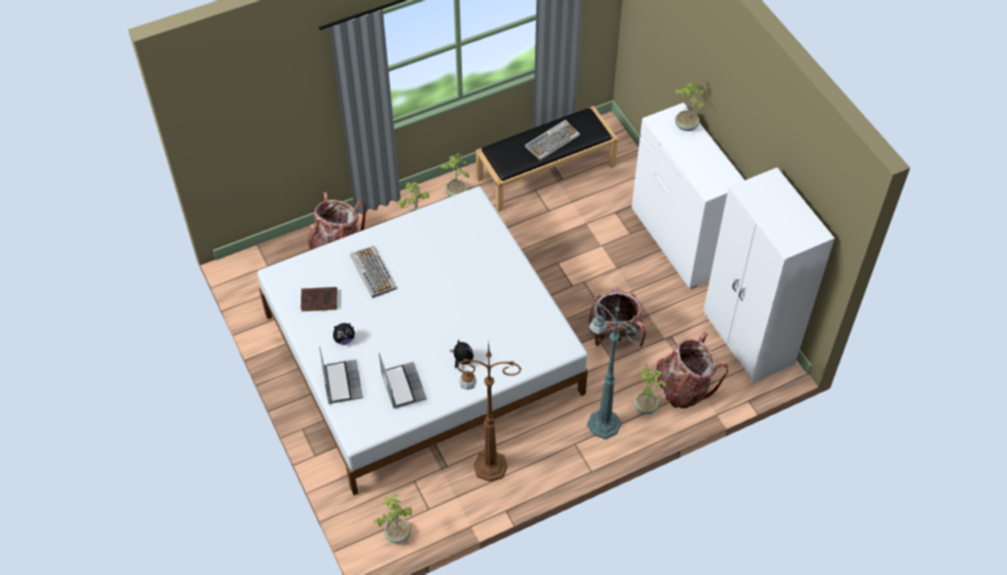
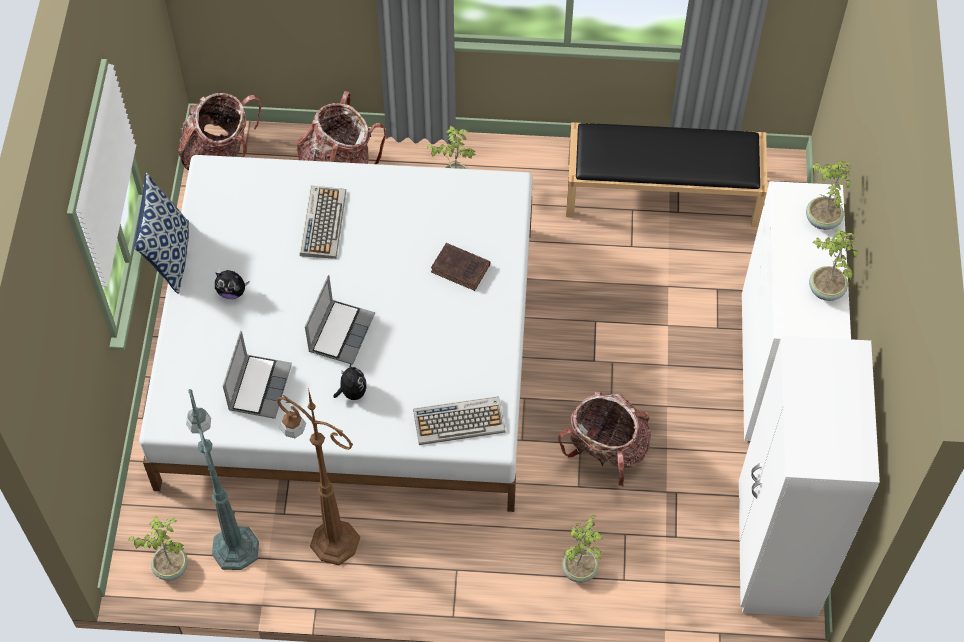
camera: 30 degrees right, 5 degrees up
brown book [301,287,337,311] -> brown book moved to [431,243,490,291]
laptop [319,347,363,404] -> laptop moved to [305,275,375,365]
potted plant [441,153,470,197] -> potted plant moved to [809,231,858,301]
keyboard [525,120,580,161] -> keyboard moved to [413,396,505,445]
green floor lamp [587,299,641,440] -> green floor lamp moved to [186,389,259,570]
backpack [656,332,728,408] -> backpack moved to [178,93,262,171]
none -> pillow [134,173,189,294]

